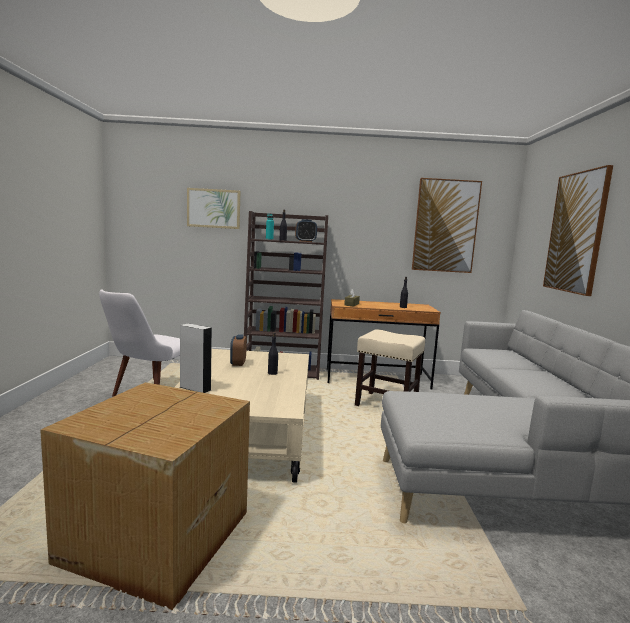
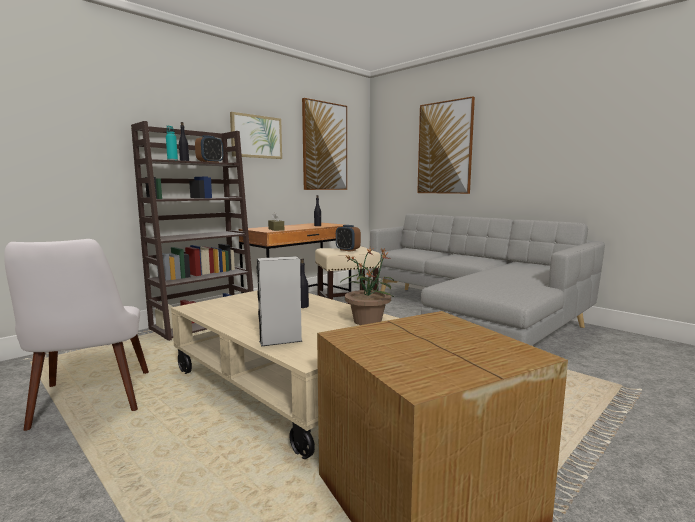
camera: 45 degrees left, 0 degrees up
picture [187,188,240,229] -> picture moved to [230,112,282,159]
alarm clock [230,334,247,366] -> alarm clock moved to [336,225,361,252]
none -> potted plant [340,248,394,325]

